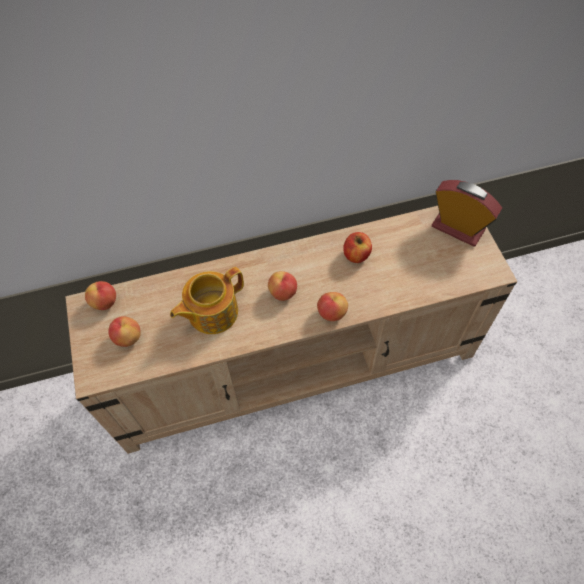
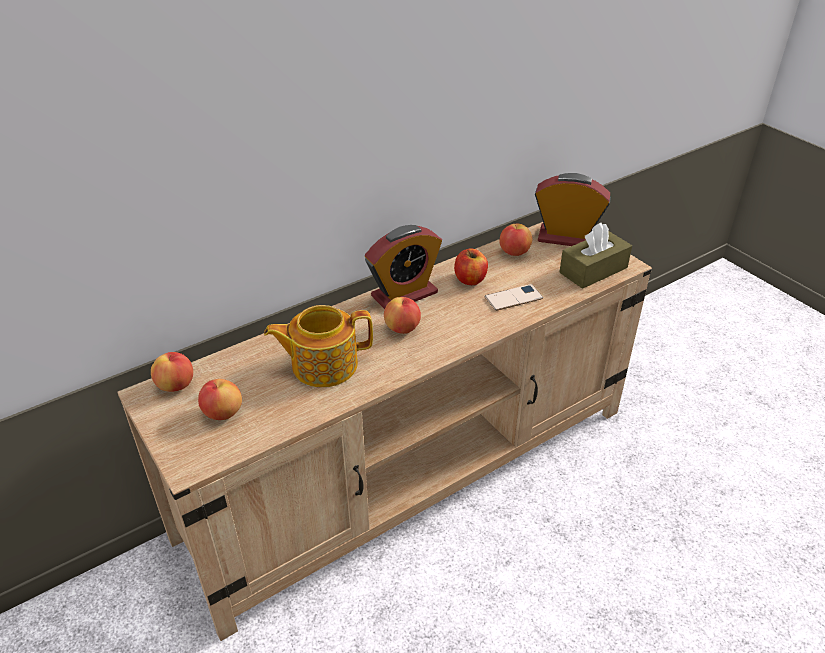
camera: 20 degrees left, 20 degrees down
teapot [170,267,244,334] -> teapot turned 45 degrees clockwise [264,305,373,387]
apple [317,292,348,321] -> apple moved to [499,224,532,256]
none -> alarm clock [365,225,442,309]
none -> phone [485,284,543,311]
none -> brown tissue box [559,223,632,289]

